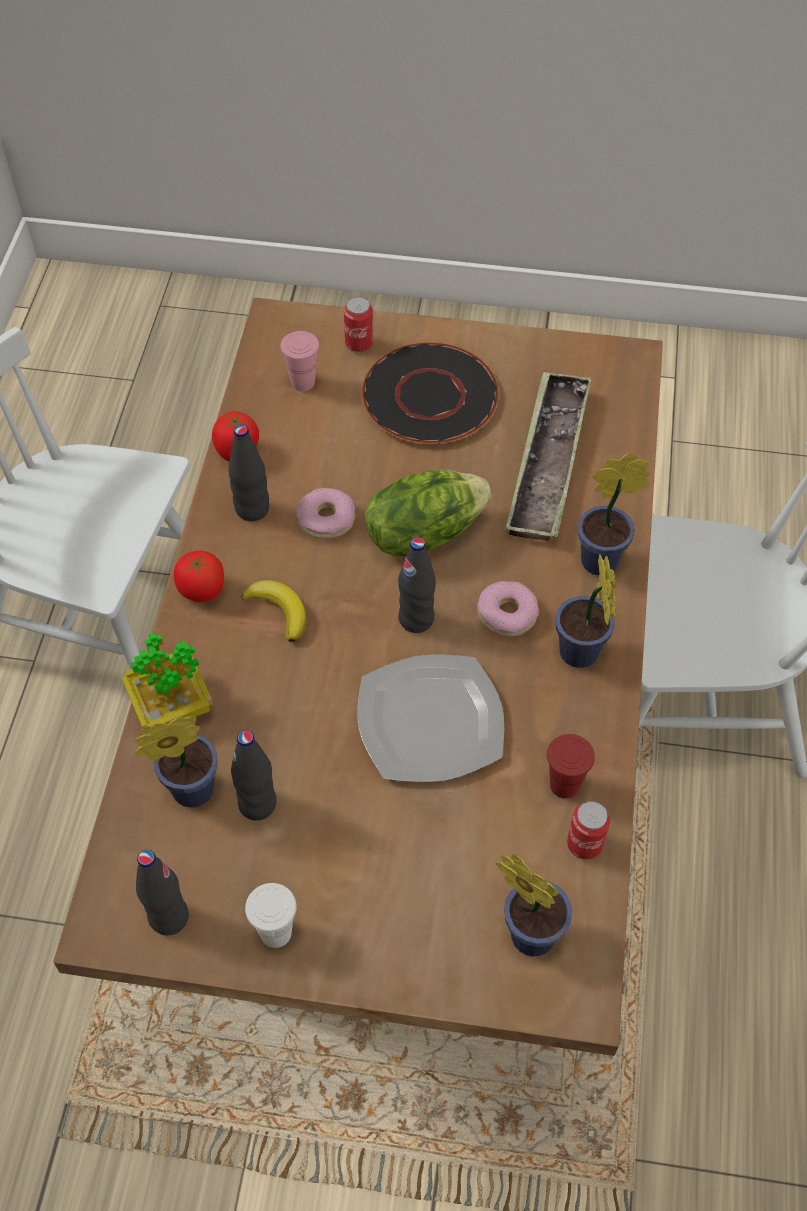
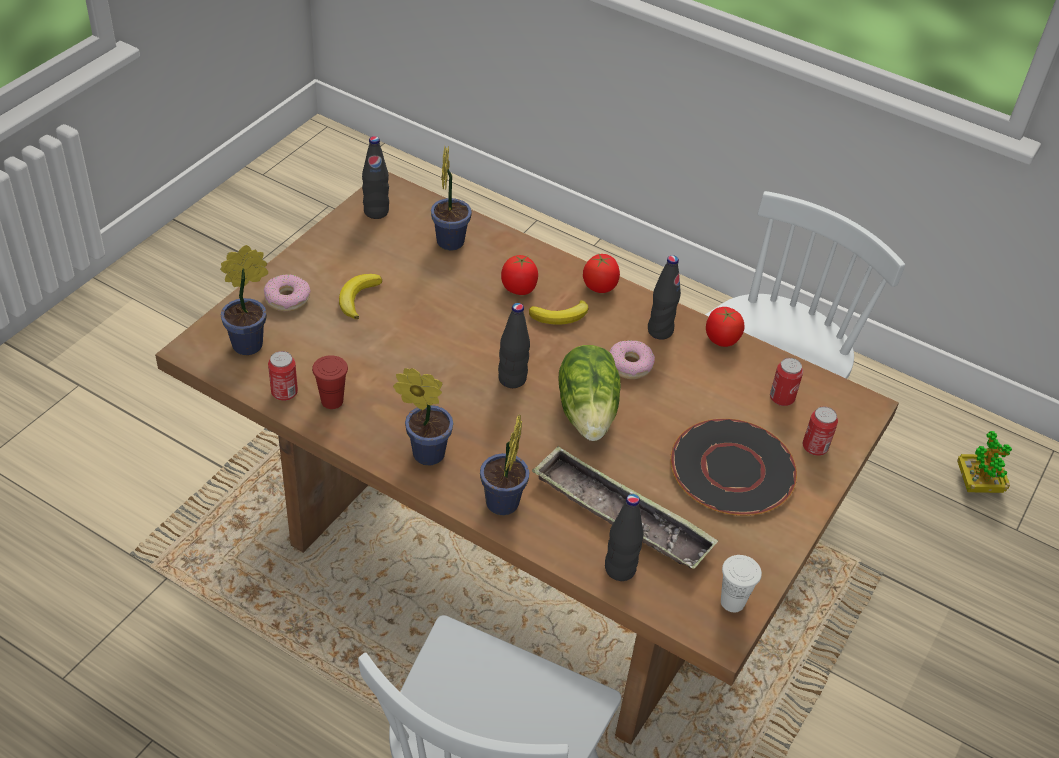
camera: 110 degrees right, 10 degrees down
potted plant [122,633,213,728] -> potted plant moved to [957,431,1012,493]
black bottle [231,730,276,821] -> black bottle moved to [605,494,644,581]
white cup [245,883,297,948] -> white cup moved to [721,555,762,612]
pink cup [280,331,319,391] -> can [770,358,803,406]
plate [357,655,504,782] -> none
donut [477,581,539,637] -> donut moved to [264,274,311,312]
none -> banana [339,274,382,319]
none -> tomato [501,255,538,295]

